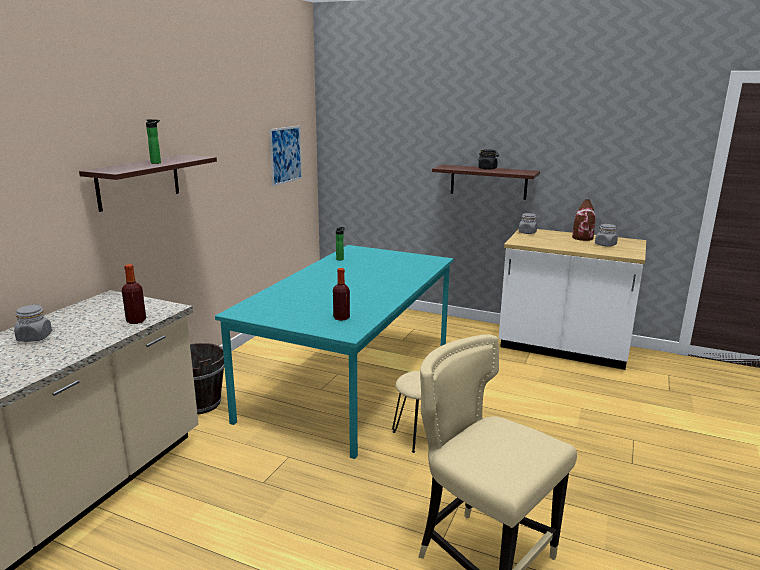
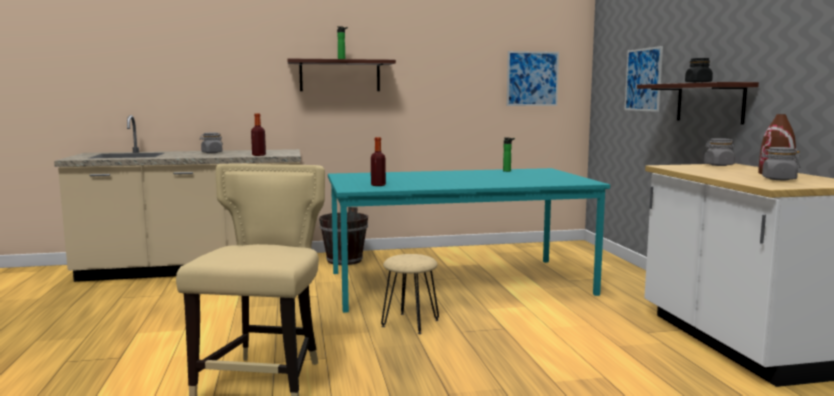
camera: 55 degrees right, 10 degrees down
none -> picture [624,46,663,112]

